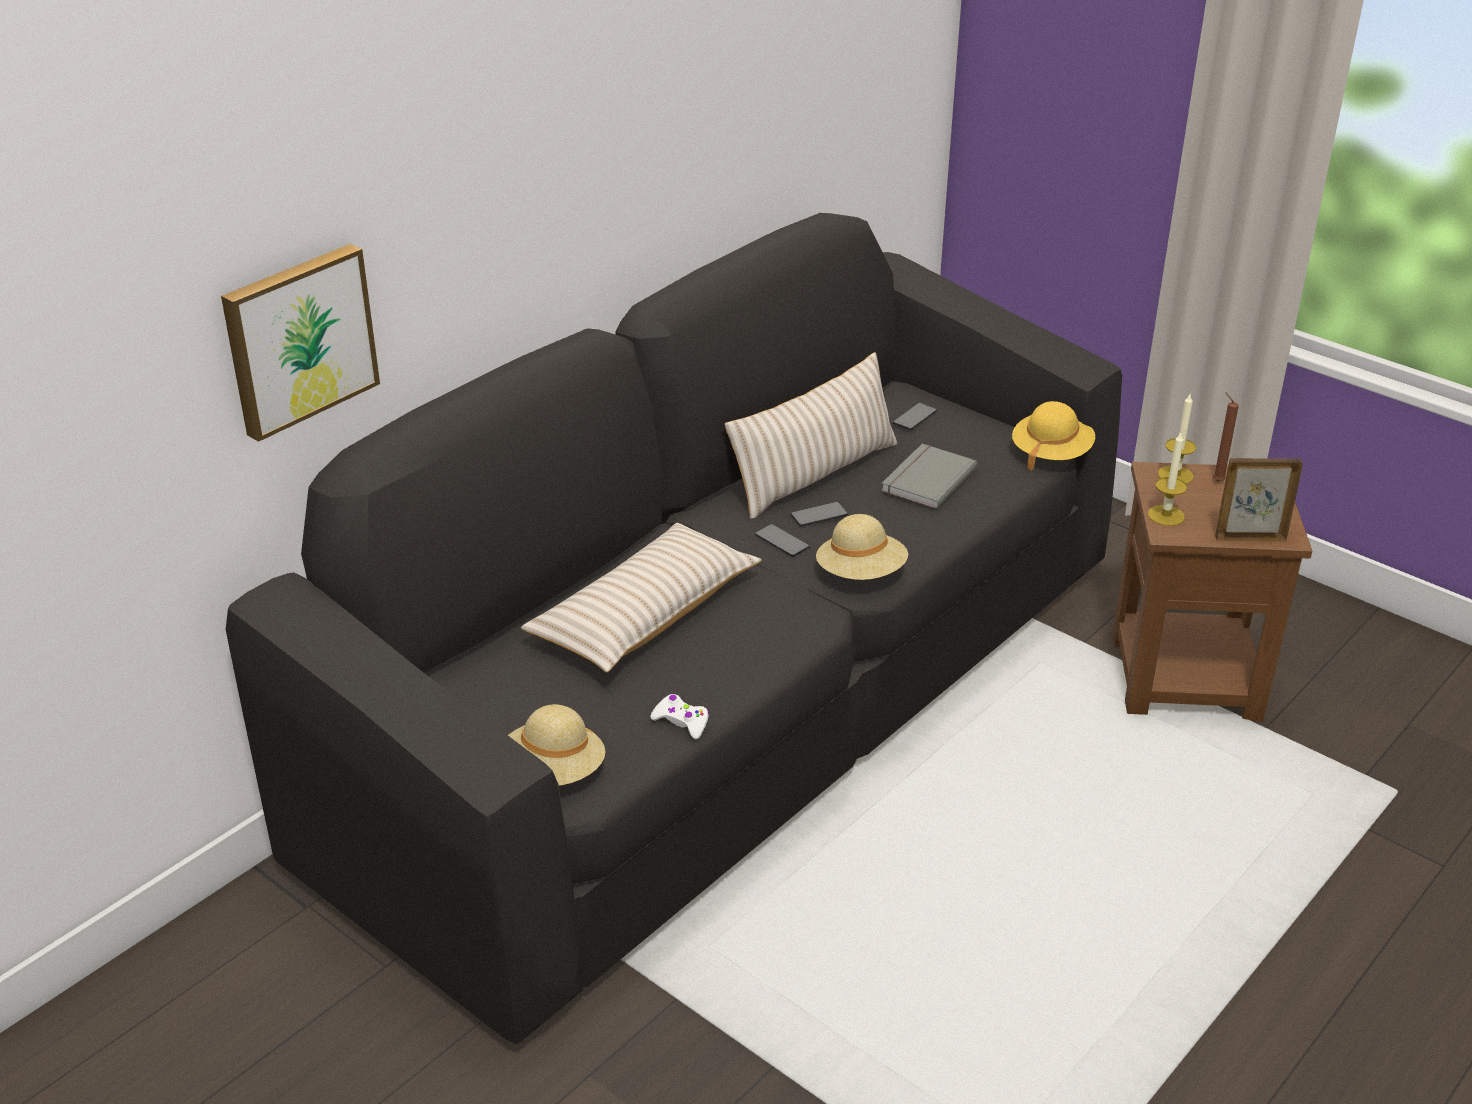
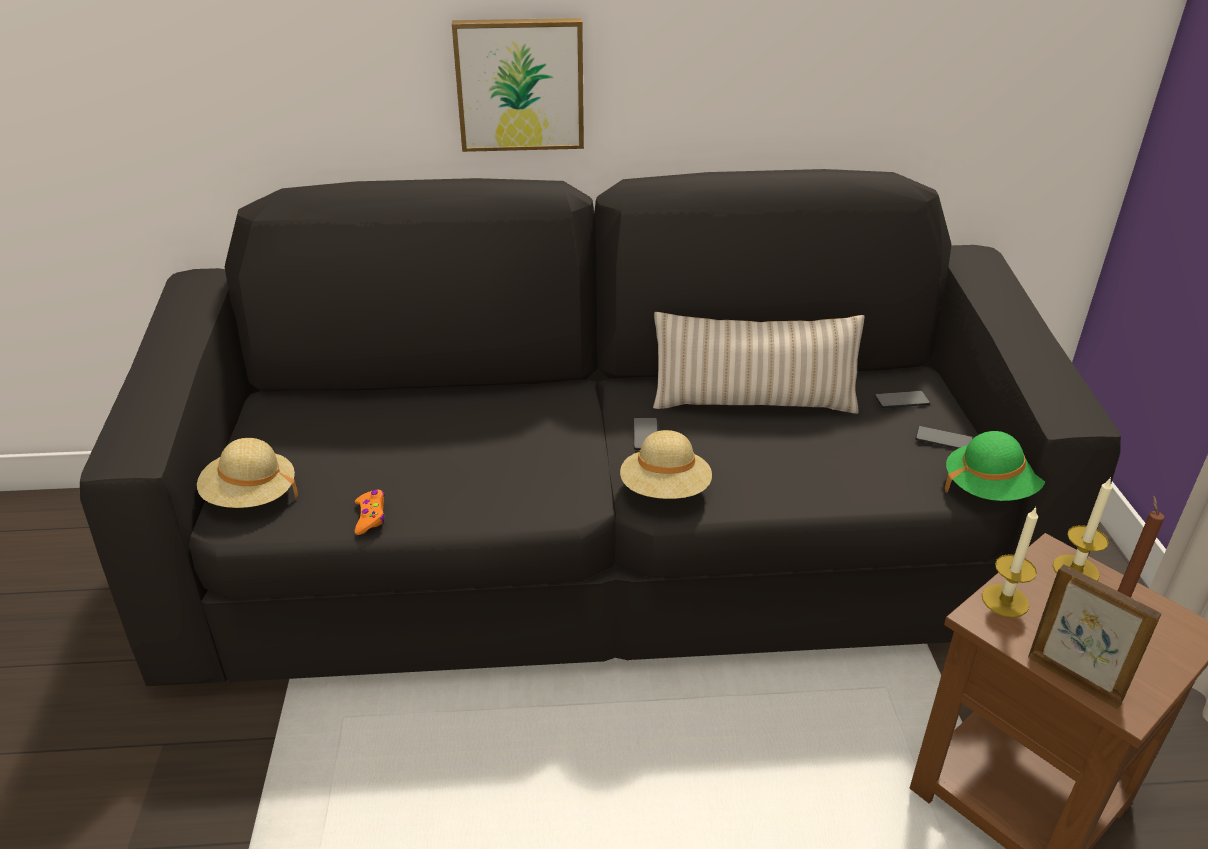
camera: 45 degrees right, 0 degrees up
picture [221,244,380,442] -> picture moved to [452,18,584,152]
beige pillow [521,523,762,672] -> none
white game controller [650,694,709,739] -> orange game controller [355,490,385,535]
phone [791,502,848,526] -> phone moved to [916,426,973,449]
grey book [881,444,977,509] -> none
yellow hat [1012,401,1095,471] -> green hat [945,431,1045,501]

